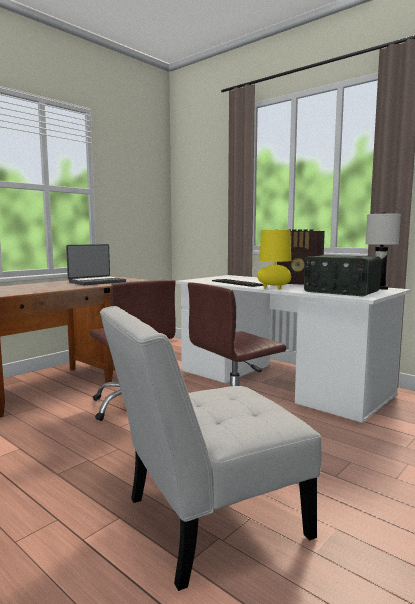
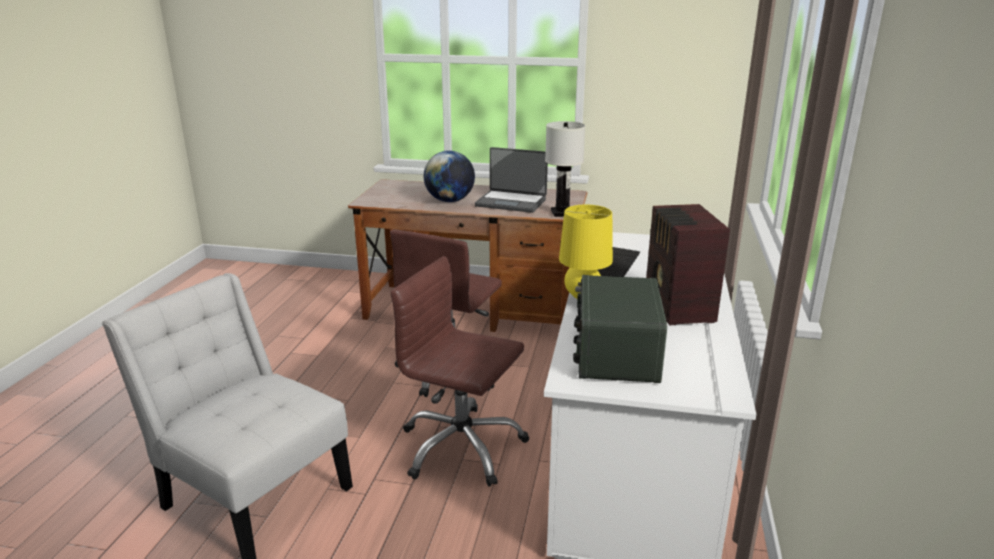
camera: 60 degrees right, 15 degrees up
white table lamp [365,212,401,290] -> white table lamp moved to [545,121,585,217]
none -> globe [424,150,475,202]

